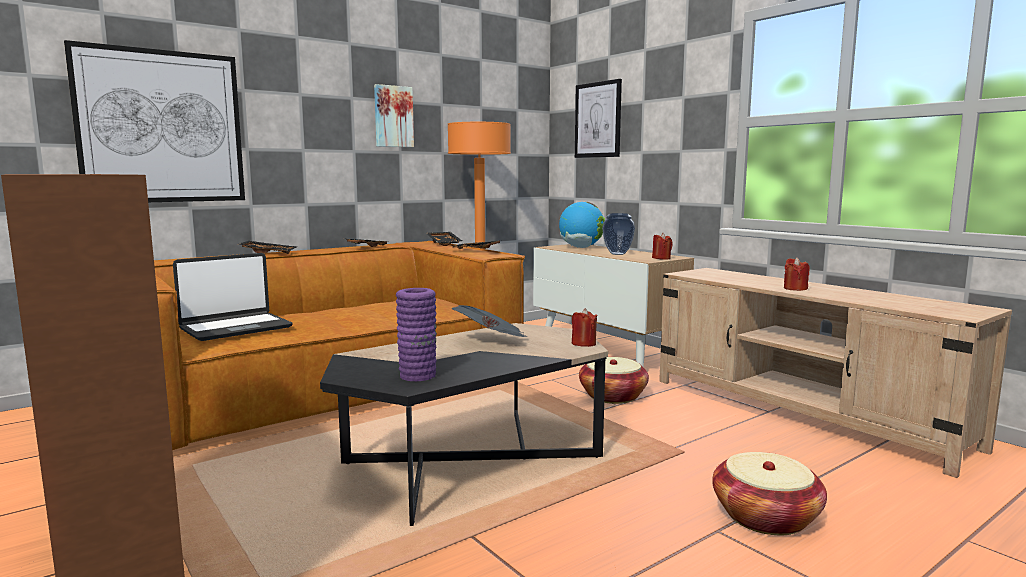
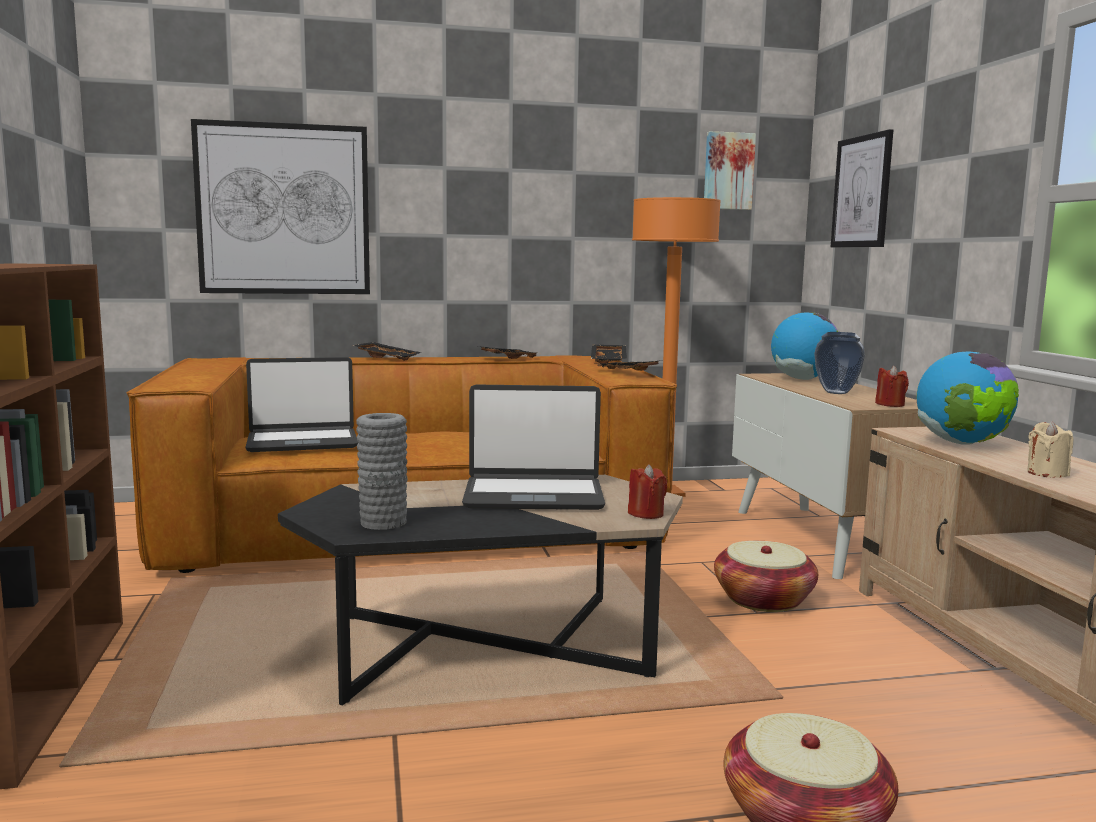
camera: 25 degrees right, 0 degrees up
picture [374,84,414,147] -> picture moved to [704,131,756,210]
purple vase [396,288,437,381] -> grey vase [356,413,408,530]
newspaper [451,305,528,337] -> laptop [462,384,605,510]
red candle [784,257,809,291] -> beige candle [1027,421,1074,478]
none -> globe [917,351,1019,444]

